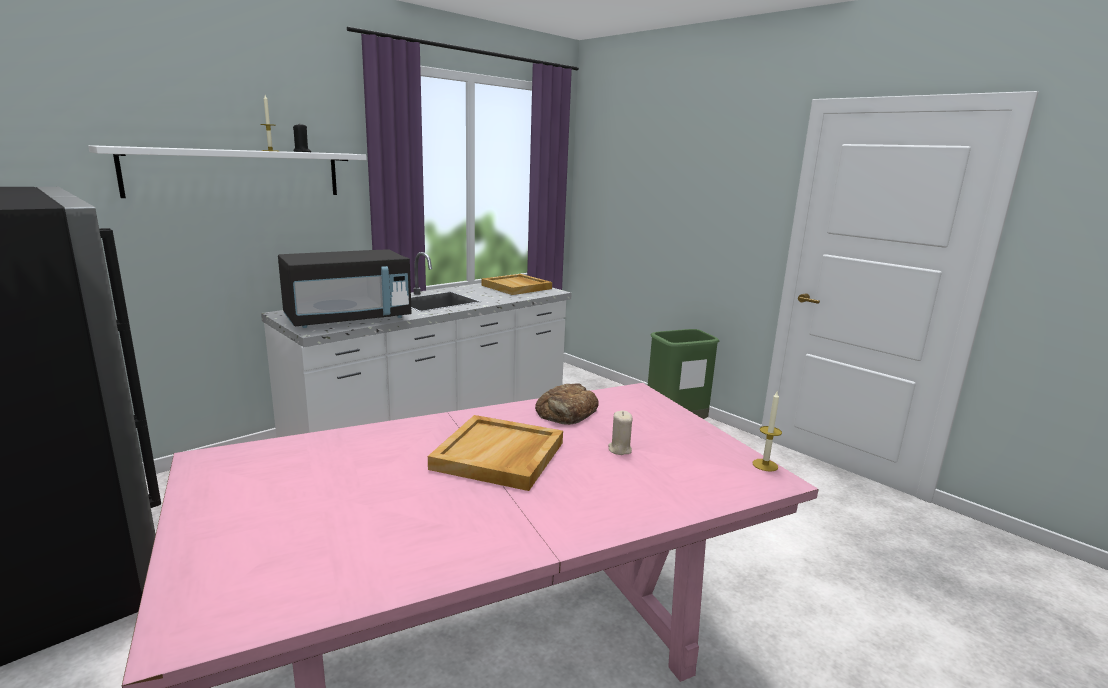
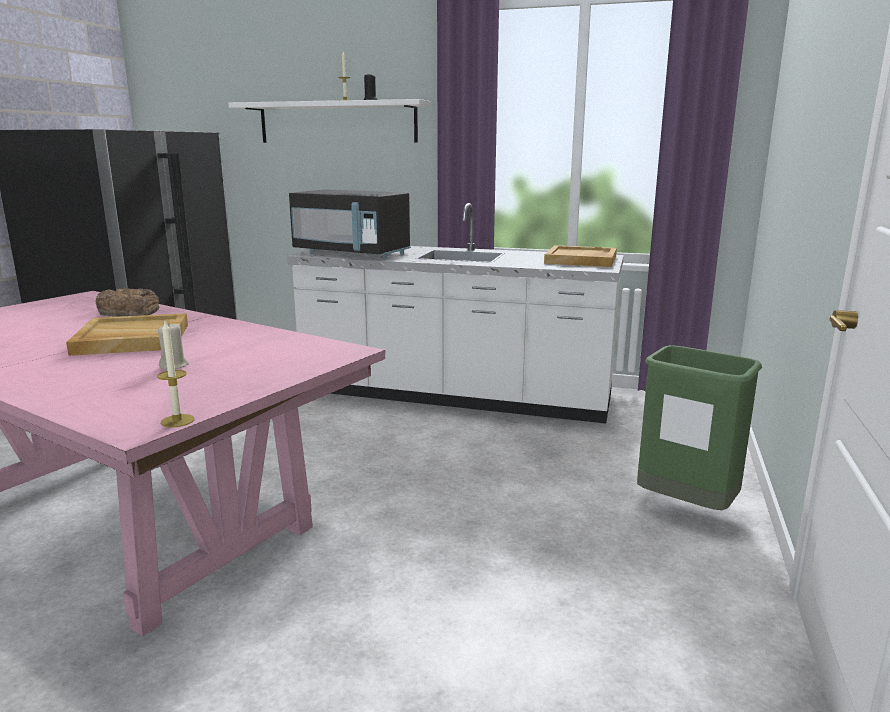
camera: 60 degrees right, 0 degrees up
bread [535,383,599,425] -> bread moved to [96,288,159,317]

